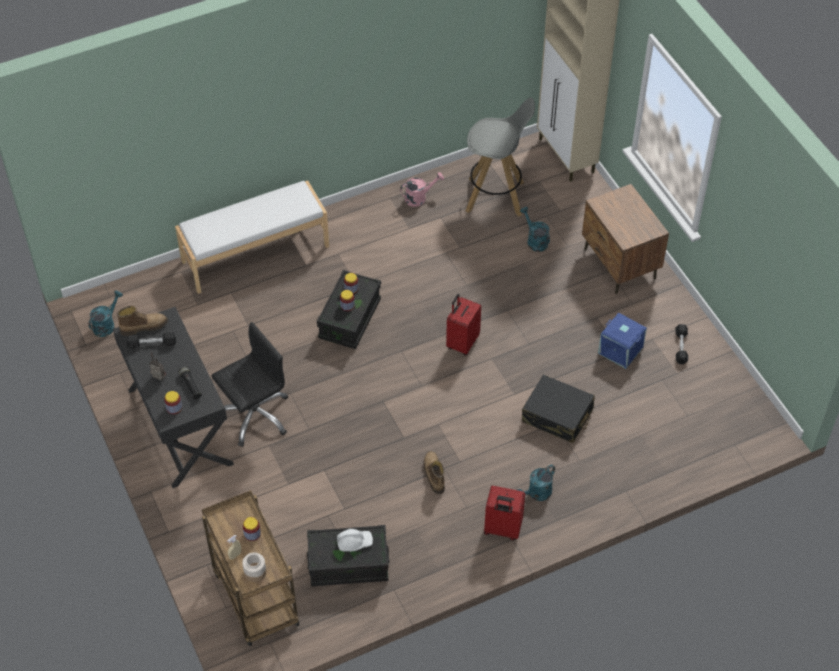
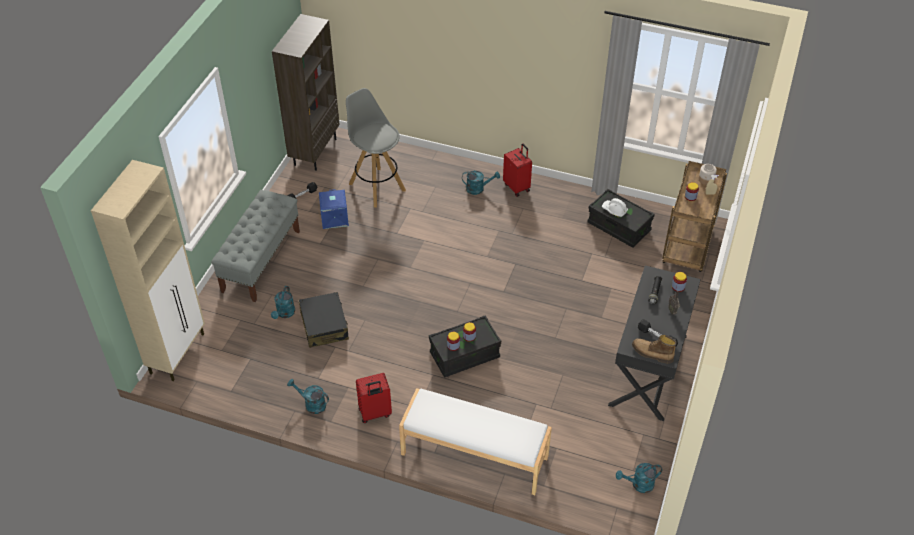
camera: 135 degrees left, 5 degrees down
black office chair [211,322,288,447] -> none
pink watering can [400,172,444,207] -> turquoise watering can [287,379,329,414]
boot [423,451,445,494] -> none
red suitcase [446,294,481,355] -> red suitcase moved to [356,373,392,423]
grey stool [466,97,535,216] -> grey stool moved to [346,88,406,208]
black suitcase [522,375,595,443] -> black suitcase moved to [299,292,349,348]
brown nightstand [582,184,669,294] -> grey bench [211,190,300,302]
none -> brown bookcase [272,14,340,171]

